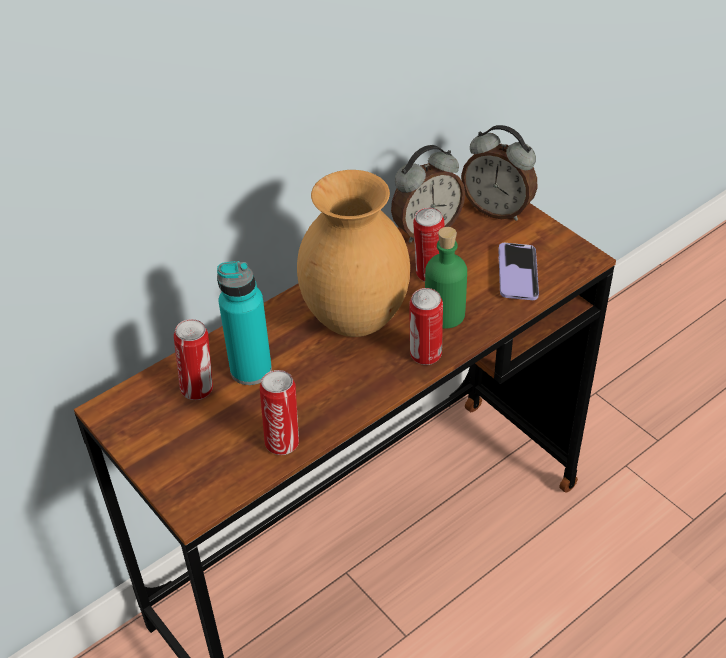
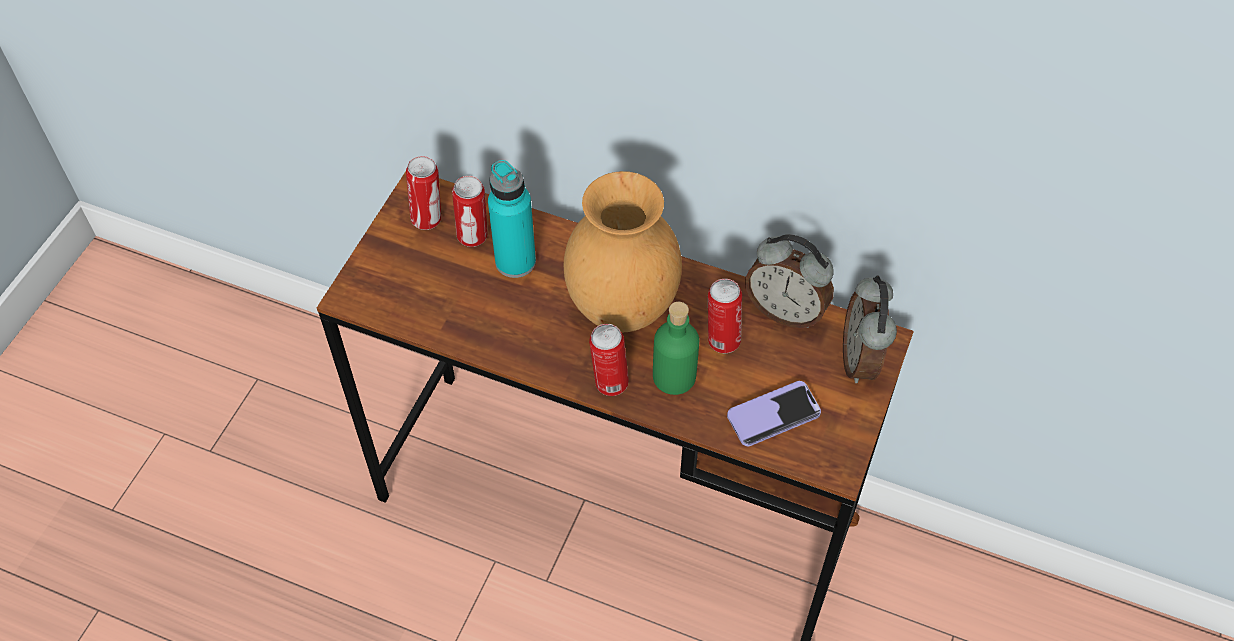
camera: 60 degrees right, 10 degrees up
can [260,370,299,455] -> can moved to [406,156,441,230]

